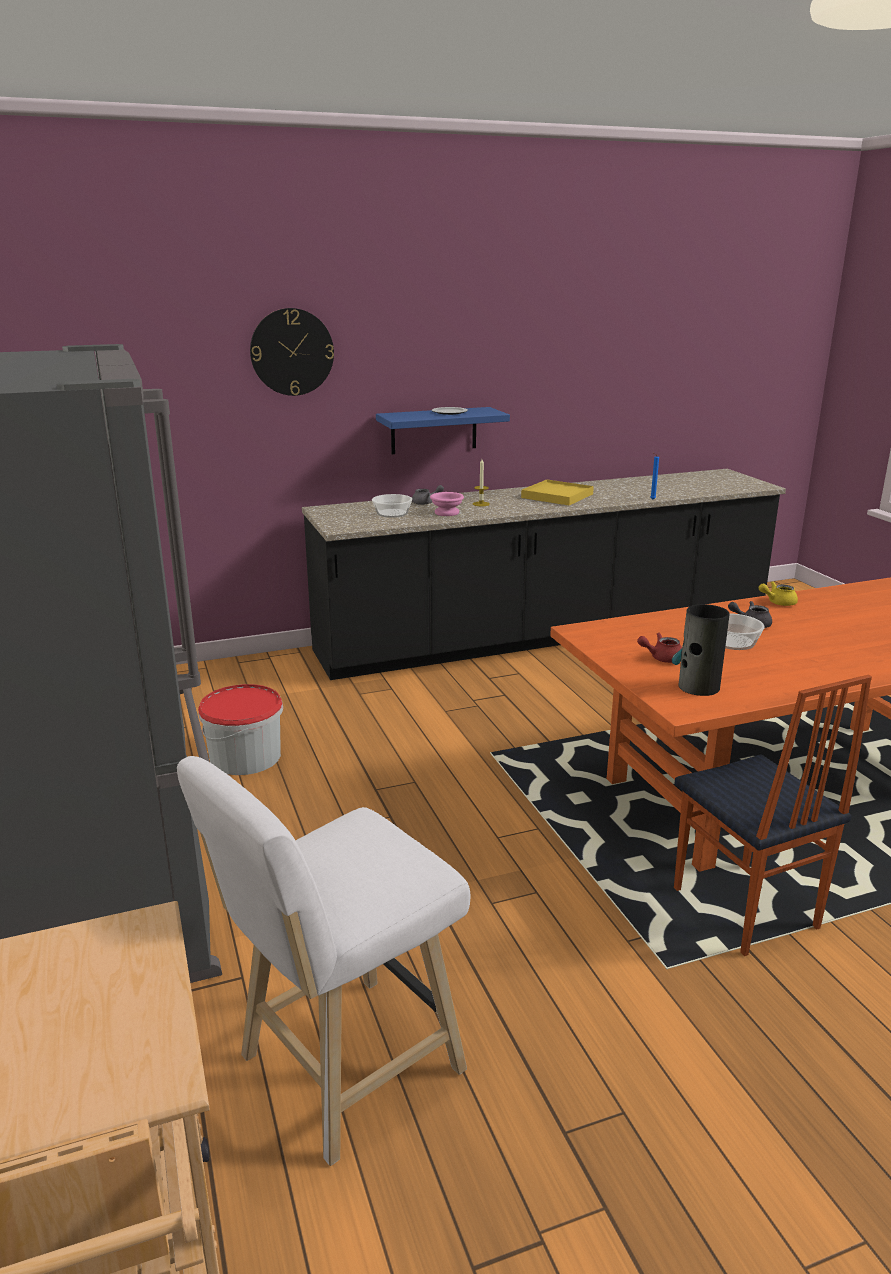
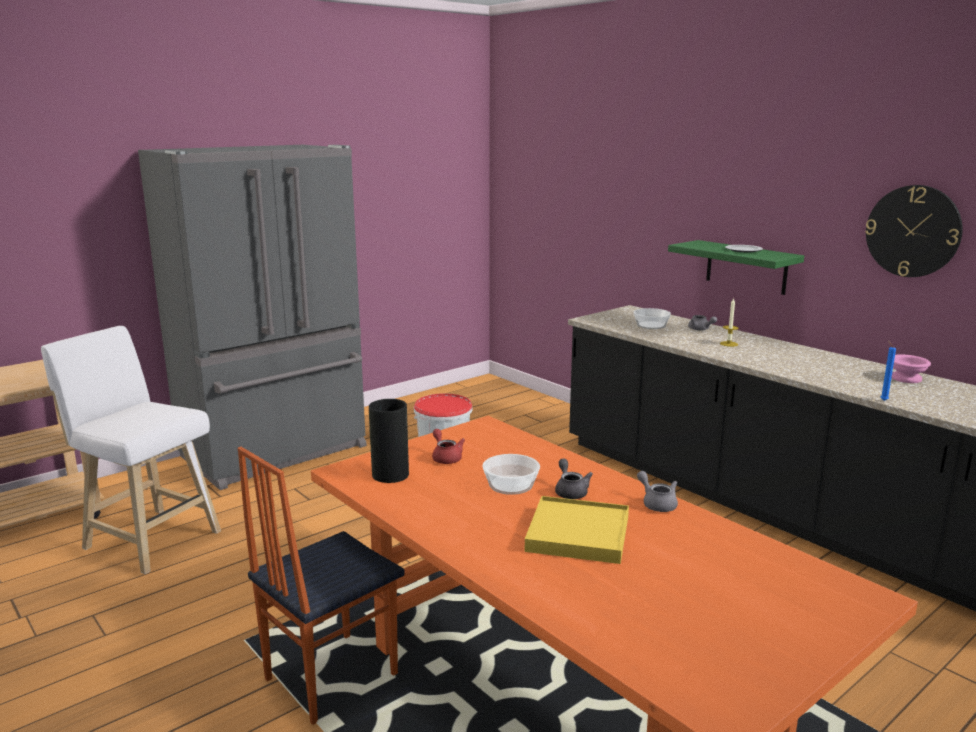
camera: 70 degrees right, 5 degrees down
wall clock [250,308,334,396] -> wall clock moved to [865,185,963,277]
blue shelf [376,407,510,454] -> green shelf [668,240,804,295]
pink bowl [430,492,464,516] -> pink bowl moved to [891,354,931,383]
yellow tray [521,480,594,505] -> yellow tray moved to [525,496,629,564]
yellow teapot [759,581,798,606] -> grey teapot [637,471,678,512]

